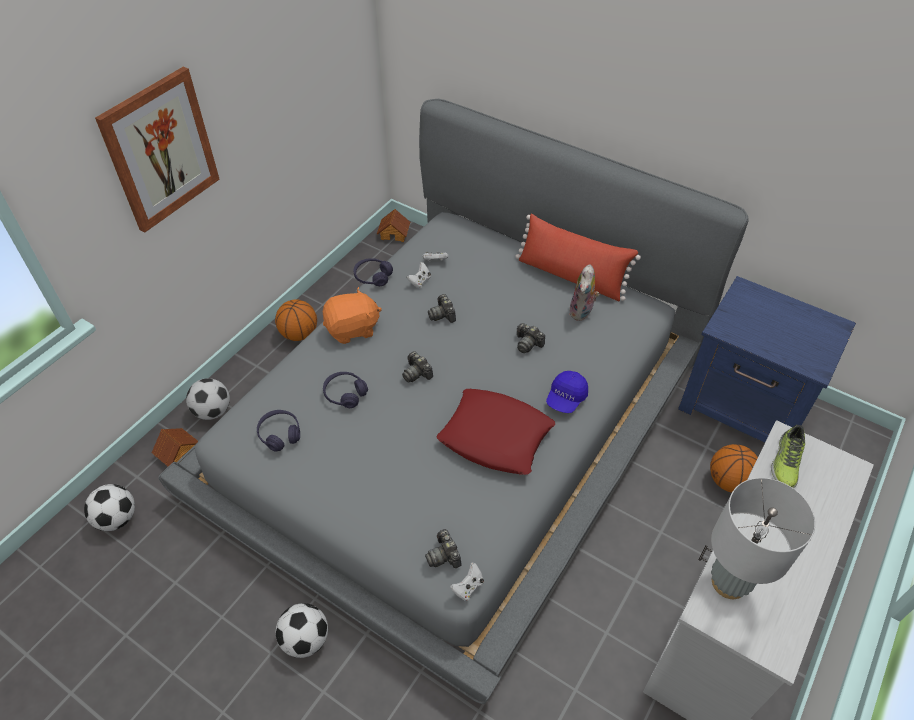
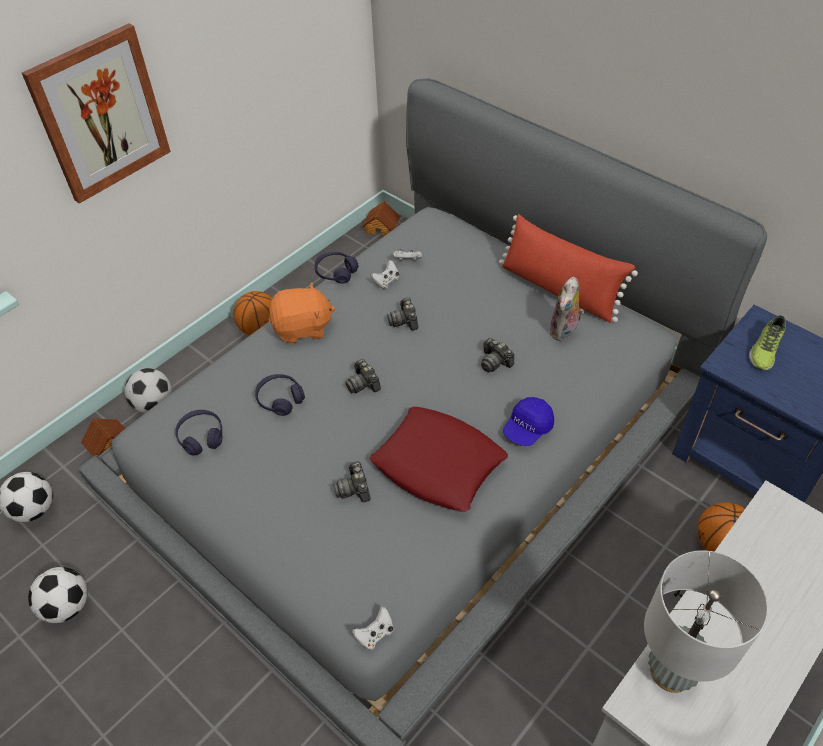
camera: 10 degrees right, 0 degrees up
football [275,603,328,658] -> football moved to [28,567,88,623]
camera [425,529,462,568] -> camera moved to [333,461,370,502]
shoe [771,425,805,488] -> shoe moved to [749,316,786,370]

